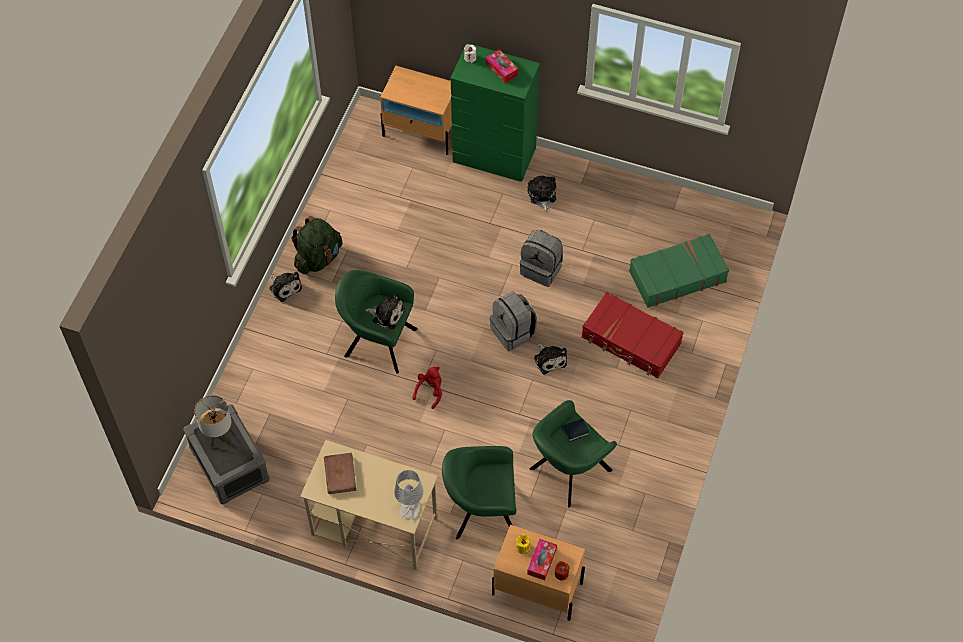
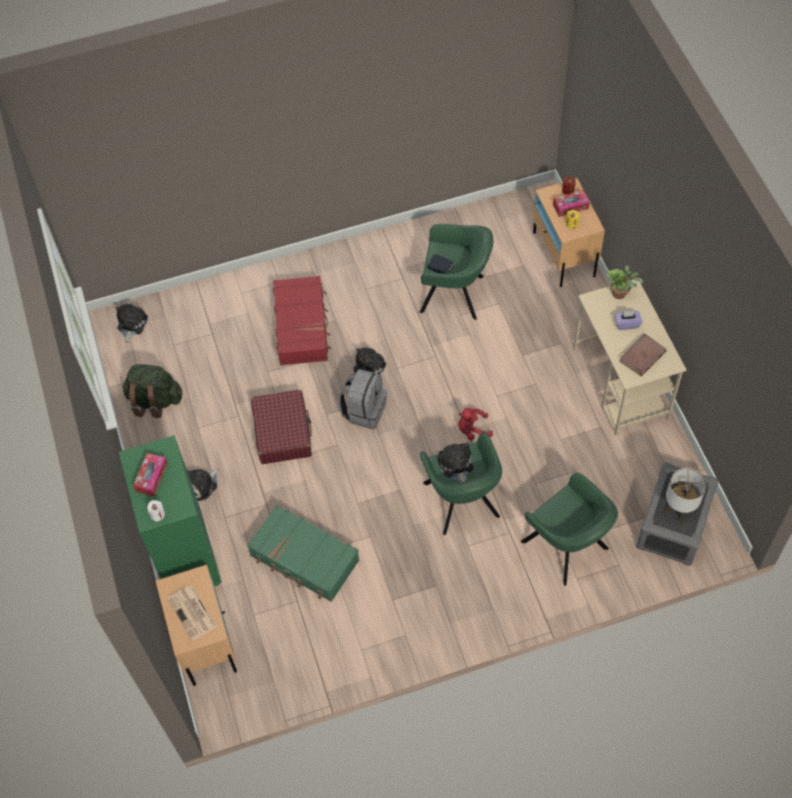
camera: 125 degrees left, 0 degrees up
plush toy [270,272,302,302] -> plush toy moved to [115,304,148,343]
green backpack [291,216,342,274] -> green backpack moved to [122,364,182,418]
grey table lamp [394,470,424,519] -> potted plant [606,265,643,299]
green armchair [442,446,516,539] -> green armchair moved to [521,473,618,586]
grey backpack [520,230,563,287] -> red suitcase [251,389,312,464]
green suitcase [629,234,729,308] -> green suitcase moved to [247,505,360,602]
none -> newspaper [167,585,217,641]
none -> purple tissue box [615,311,642,330]

